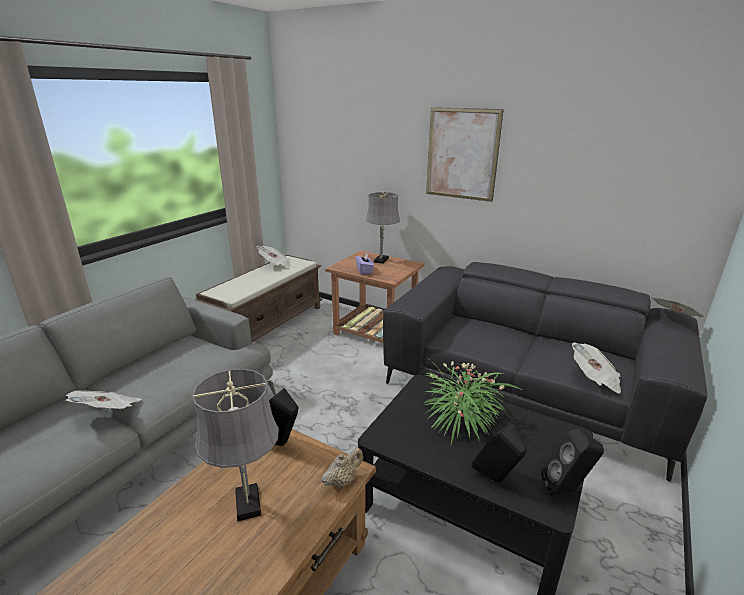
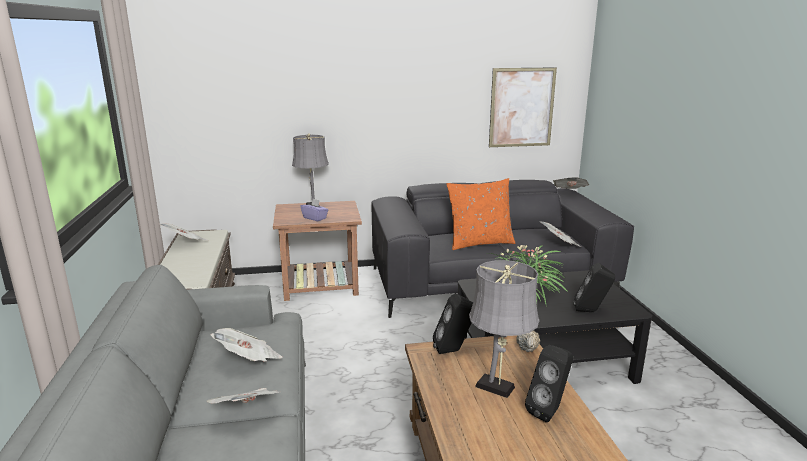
camera: 40 degrees left, 5 degrees down
picture [426,107,504,202] -> picture moved to [489,67,557,147]
black speaker [541,429,604,496] -> black speaker moved to [525,345,573,422]
none -> newspaper [210,328,283,362]
none -> orange pillow [447,178,516,250]

